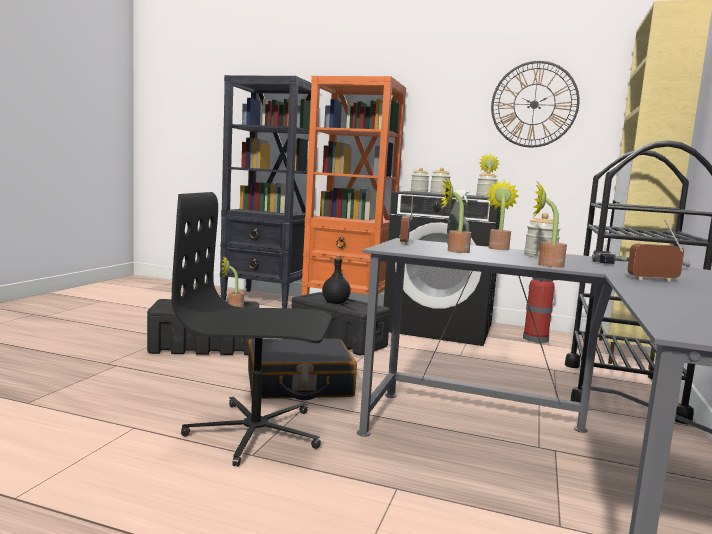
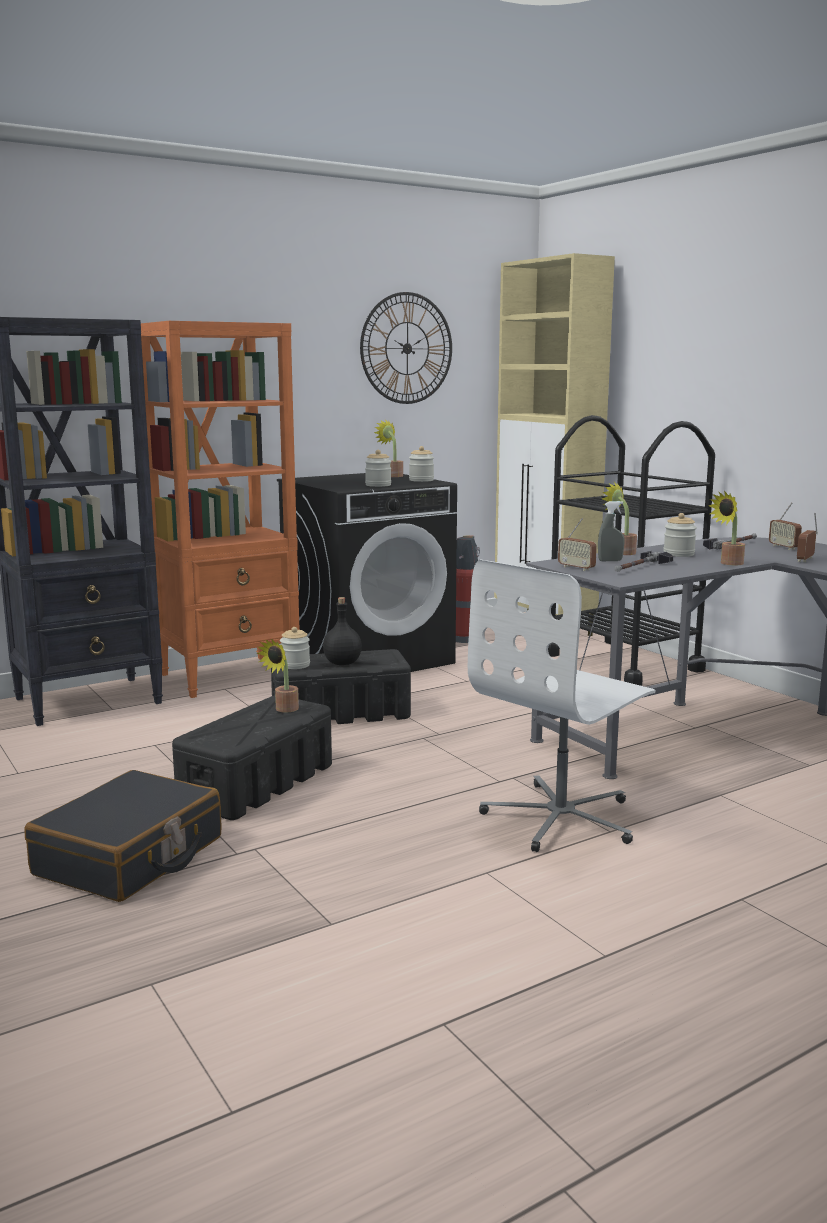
camera: 50 degrees left, 5 degrees up
black office chair [172,192,332,467] -> white office chair [468,559,656,852]
black suitcase [248,339,357,400] -> black suitcase moved to [25,770,221,902]
jar [411,168,429,192] -> jar moved to [280,627,310,669]
potted plant [441,176,471,253] -> hammer [614,551,673,572]
none -> radio [769,502,802,550]

